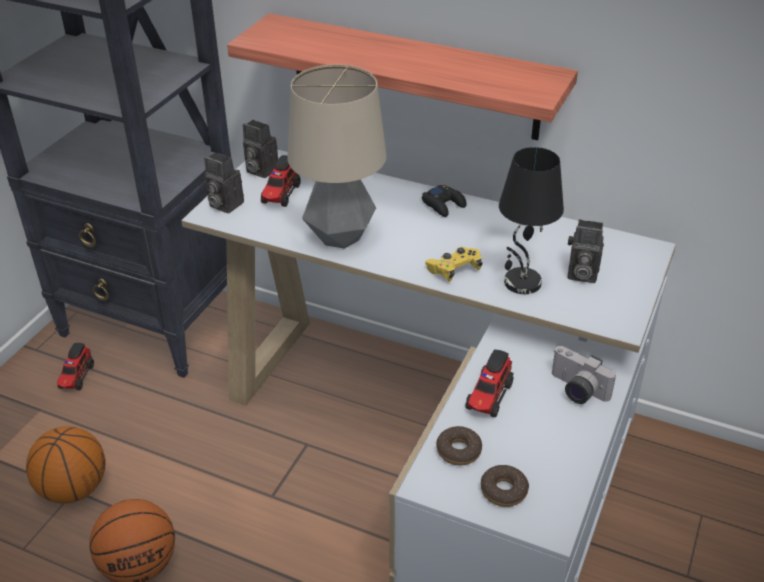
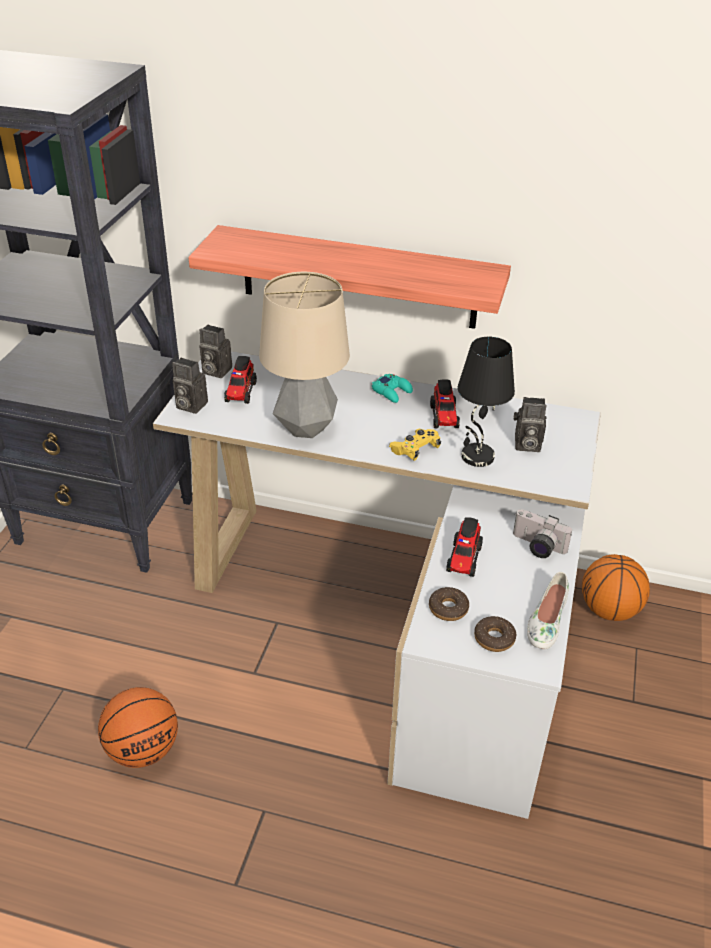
camera: 10 degrees left, 0 degrees up
basketball [26,426,106,504] -> basketball moved to [582,554,650,621]
toy truck [57,343,94,390] -> toy truck moved to [430,379,460,428]
black game controller [422,185,467,217] -> turquoise game controller [372,374,413,403]
none -> white shoe [527,572,569,650]

